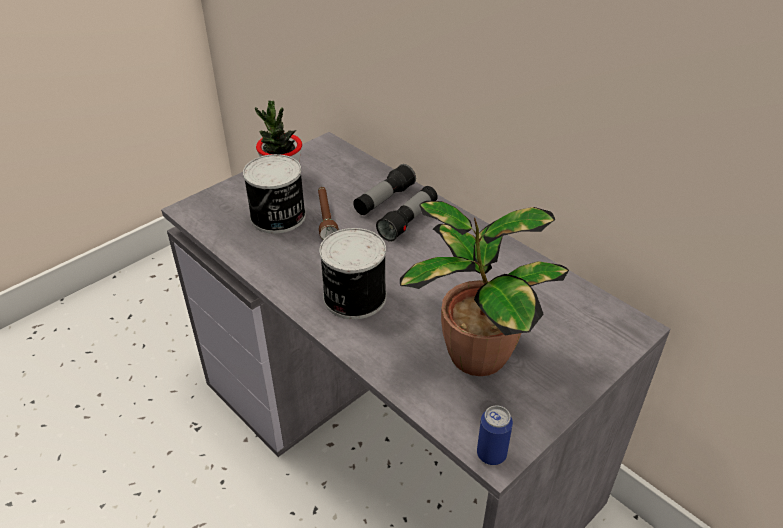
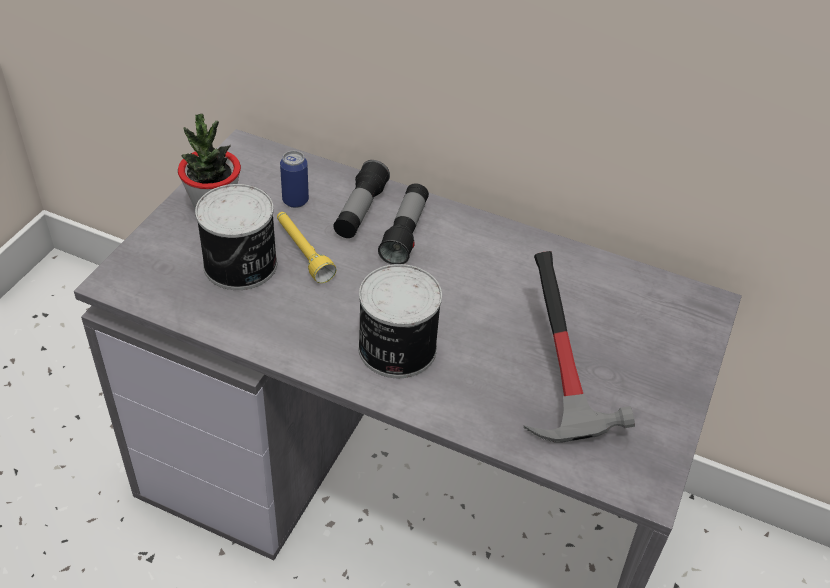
camera: 25 degrees left, 5 degrees up
brown flashlight [318,187,339,240] -> yellow flashlight [277,212,336,283]
potted plant [400,201,569,376] -> hammer [523,251,635,443]
can [477,406,513,465] -> can moved to [280,151,309,208]

